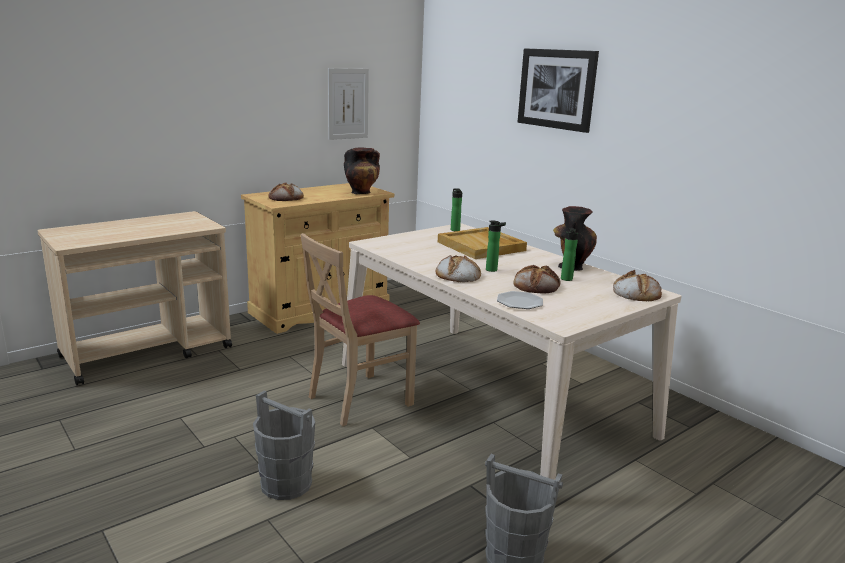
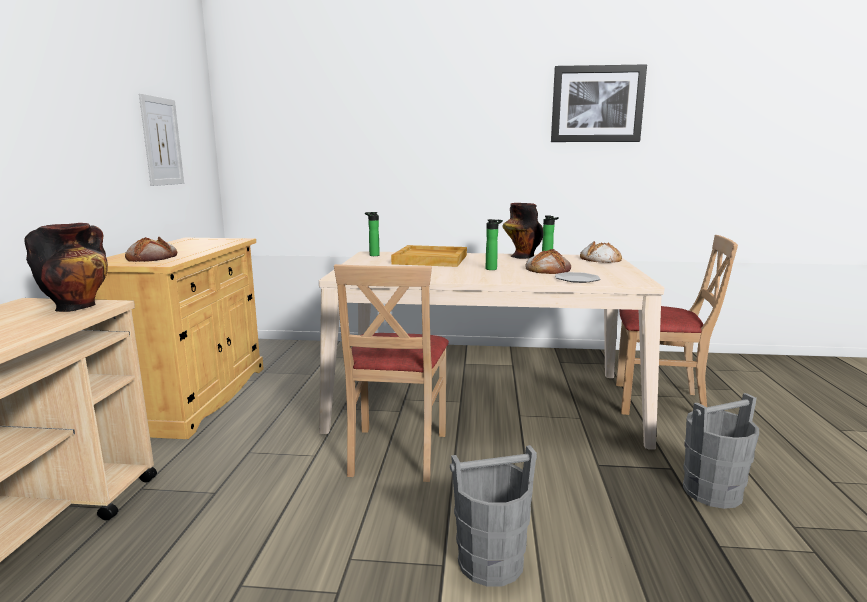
camera: 45 degrees left, 5 degrees down
vase [344,147,380,194] -> vase moved to [24,223,108,312]
bread [435,255,481,282] -> none
picture [518,48,599,133] -> picture moved to [551,64,647,142]
none -> beige chair [616,235,738,415]

